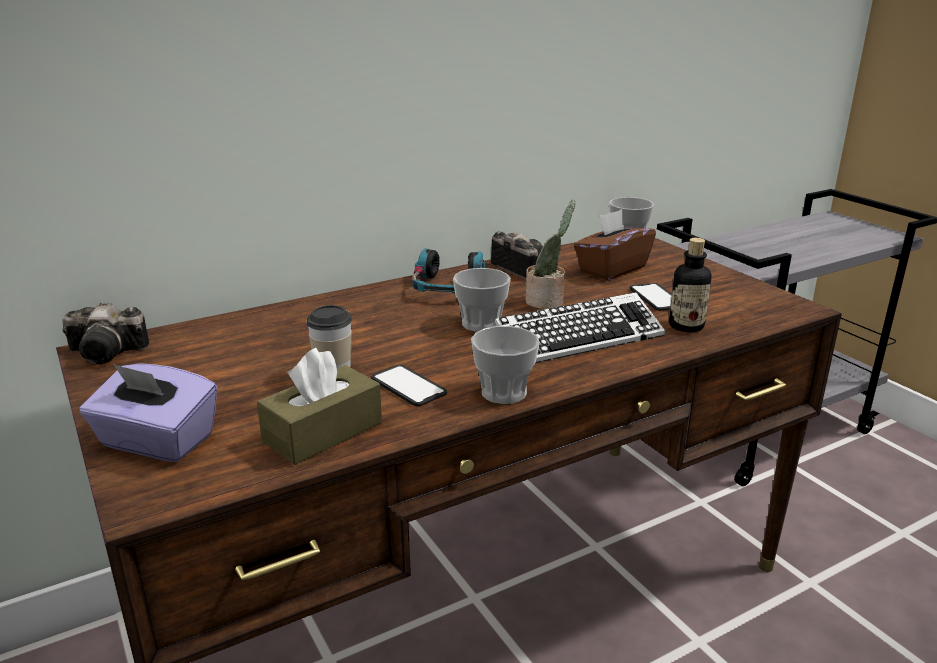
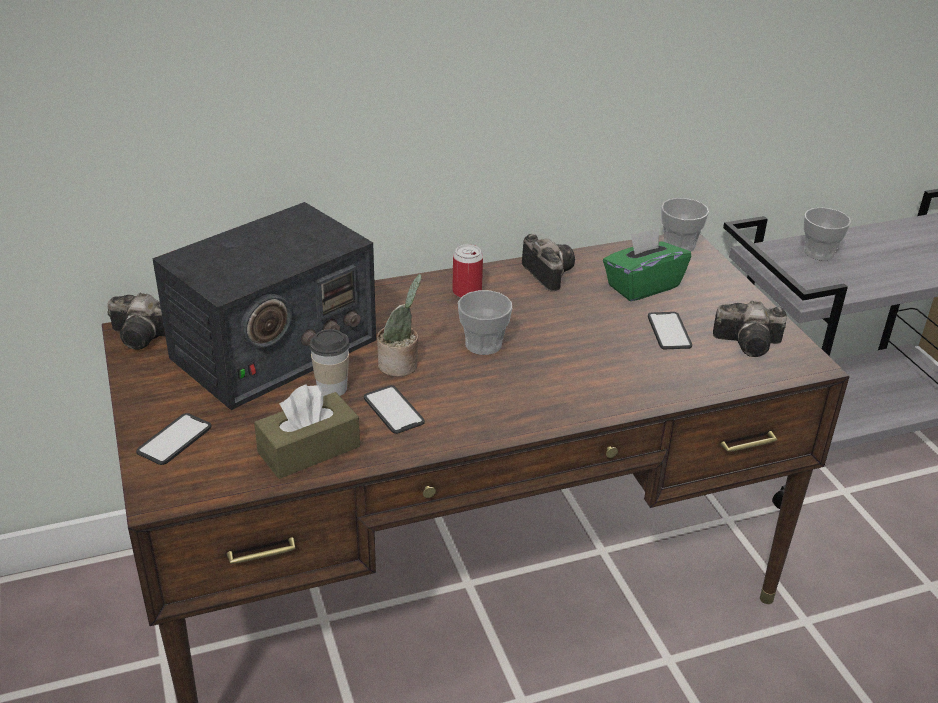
camera: 10 degrees right, 10 degrees up
purple tissue box [80,363,217,462] -> phone [136,413,212,465]
headphones [412,249,485,293] -> can [452,244,483,298]
cup [471,326,540,404] -> cup moved to [804,207,851,261]
keyboard [494,292,665,363] -> none
potted plant [525,200,576,309] -> potted plant moved to [377,274,422,377]
brown tissue box [574,209,656,280] -> green tissue box [603,227,691,301]
bottle [669,238,711,332] -> none
none -> radio [152,202,376,410]
none -> camera [713,301,787,357]

